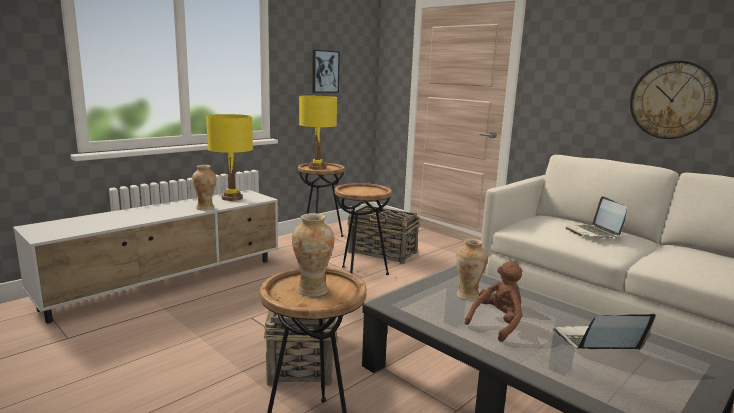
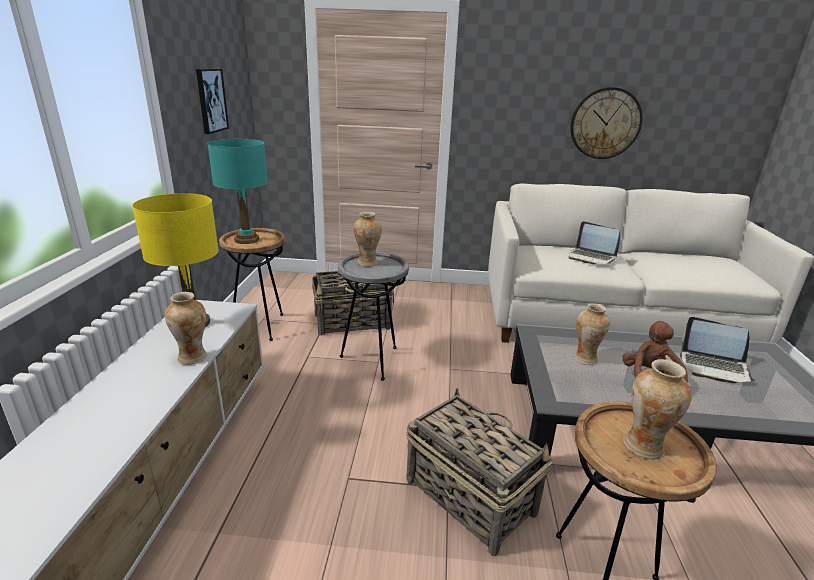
camera: 40 degrees left, 10 degrees up
yellow table lamp [299,96,337,170] -> turquoise table lamp [207,139,268,244]
brown side table [335,183,392,275] -> grey side table [338,252,409,381]
laptop [553,314,656,350] -> laptop turned 105 degrees counterclockwise [680,317,756,383]
none -> vase [354,212,382,267]

